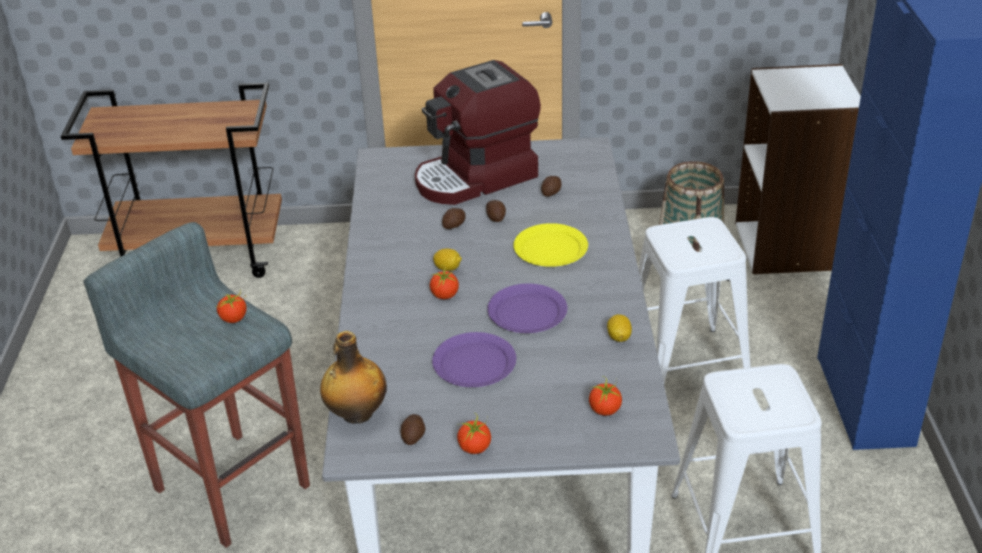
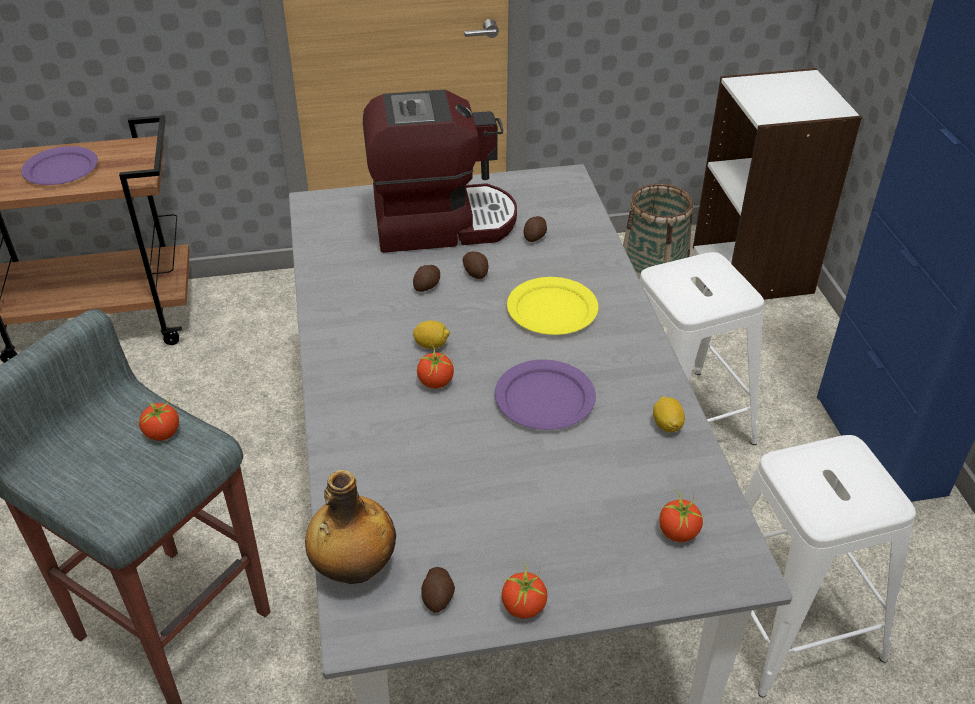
camera: 10 degrees left, 5 degrees up
coffee machine [415,60,541,205] -> coffee machine turned 150 degrees counterclockwise [363,90,517,253]
purple plate [432,332,516,387] -> purple plate moved to [21,146,98,185]

